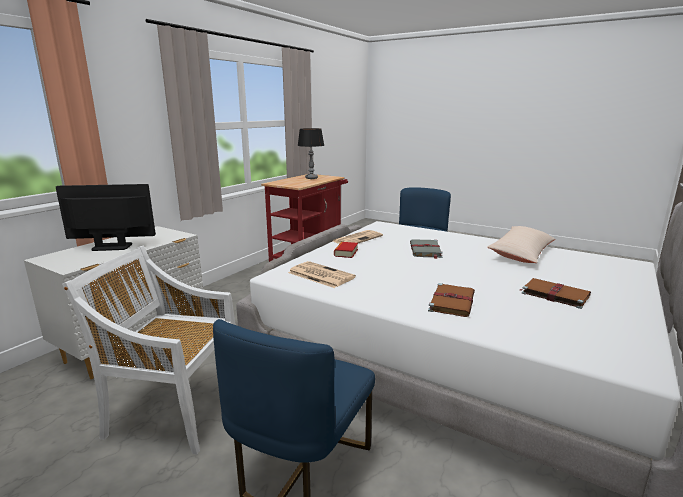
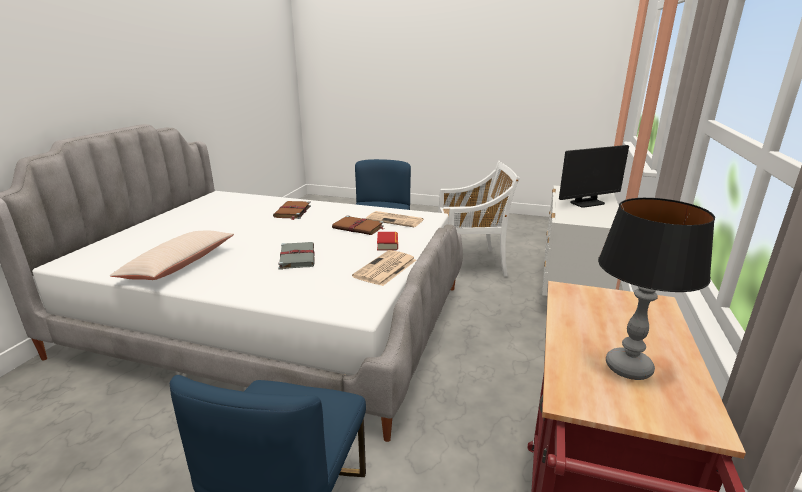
camera: 165 degrees right, 5 degrees up
brown book [520,278,591,309] -> brown book moved to [332,215,384,235]

